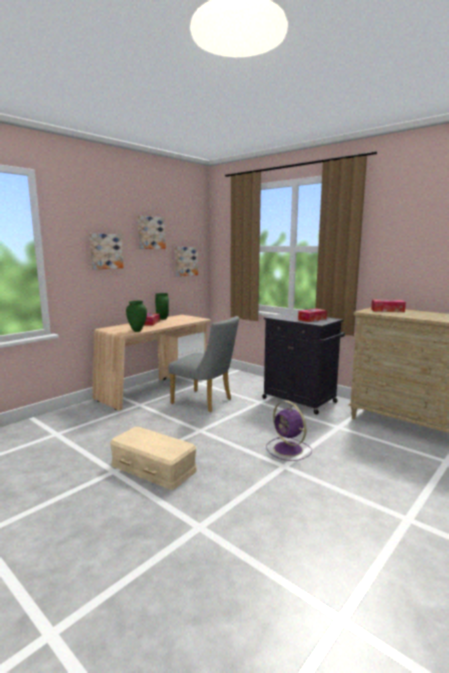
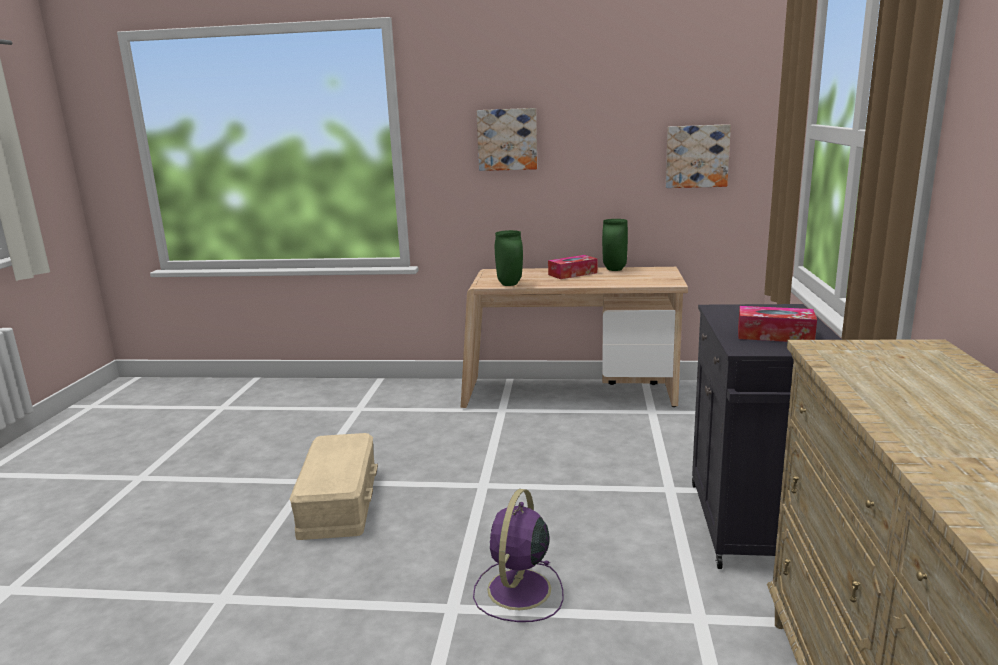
camera: 55 degrees right, 5 degrees up
picture [138,216,166,249] -> none
grey chair [168,316,239,412] -> none
tissue box [371,299,406,312] -> none

